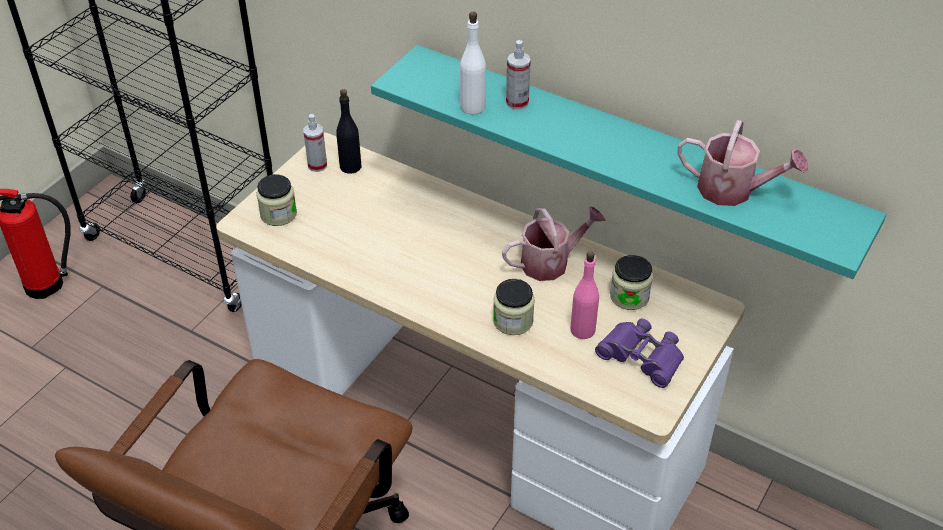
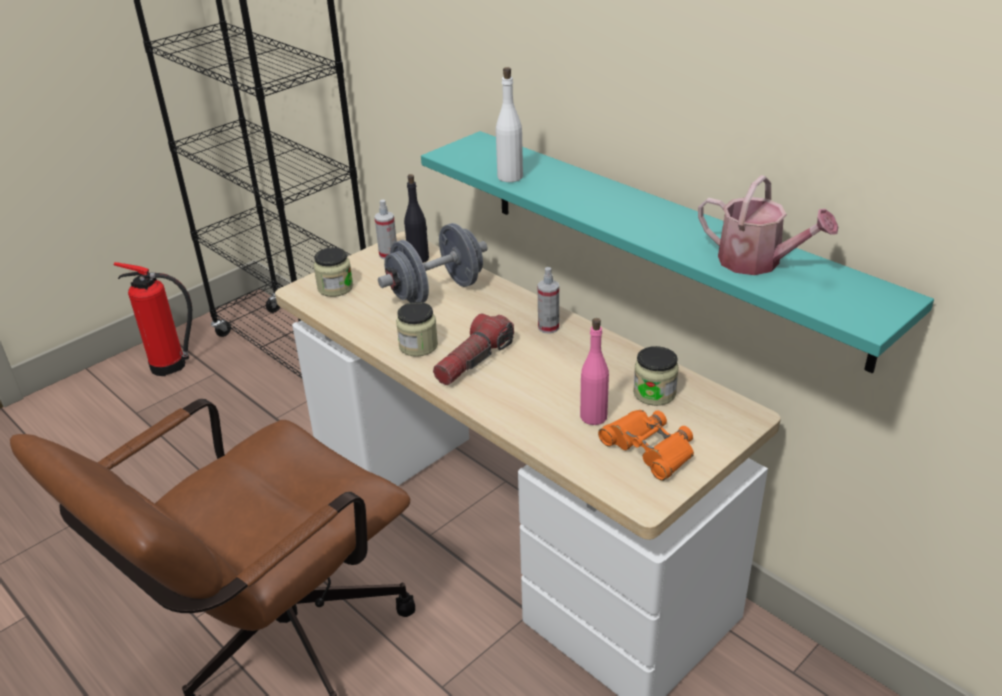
camera: 15 degrees right, 10 degrees down
jar [493,279,535,335] -> jar moved to [396,302,438,357]
watering can [502,206,606,281] -> none
spray bottle [506,40,531,110] -> spray bottle moved to [538,267,559,334]
purple binoculars [595,319,684,388] -> orange binoculars [598,410,694,481]
none -> grey dumbbell [378,223,488,303]
none -> flashlight [433,314,514,385]

